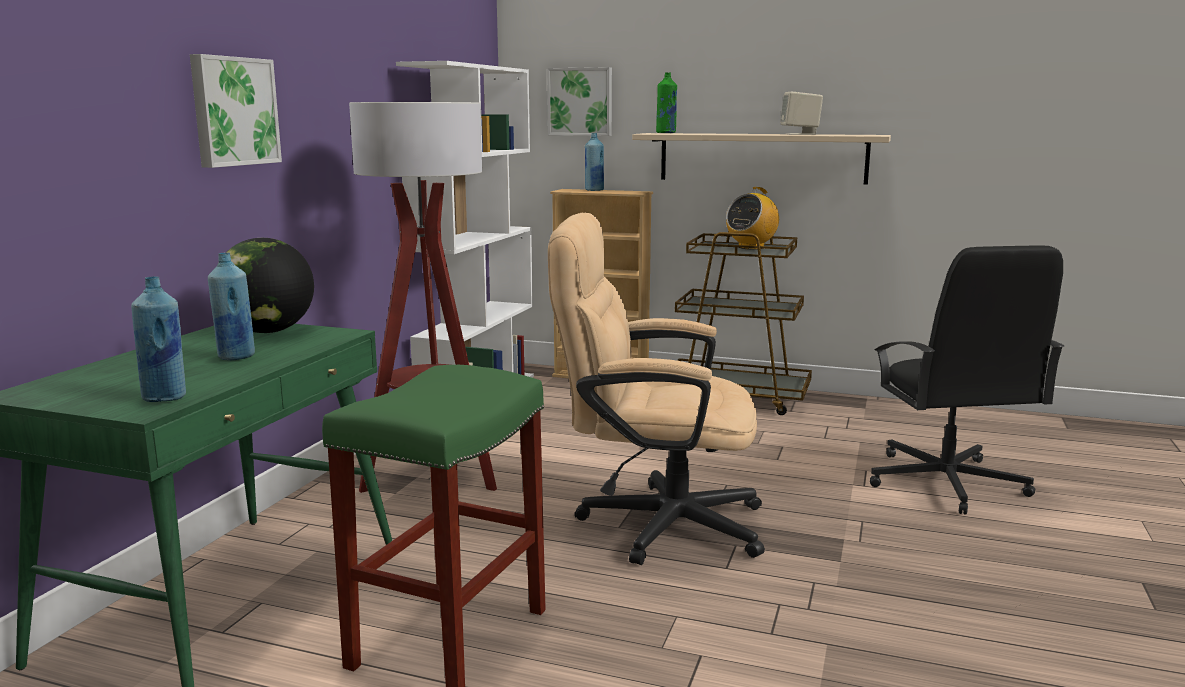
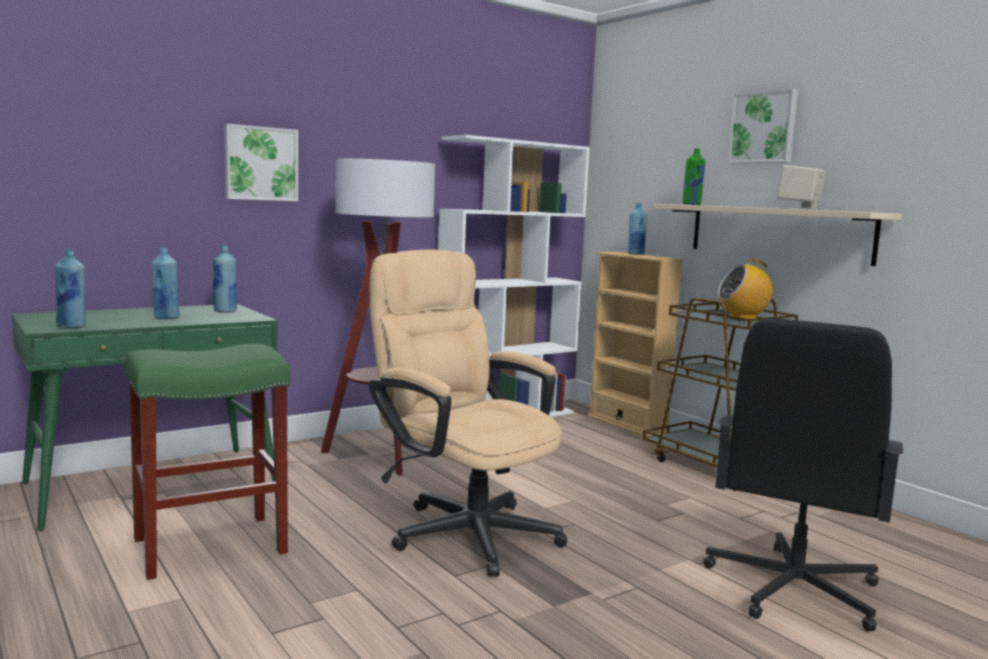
camera: 35 degrees right, 5 degrees down
globe [218,238,314,333] -> blue bottle [213,245,237,313]
picture [547,67,612,136] -> picture moved to [728,89,798,163]

